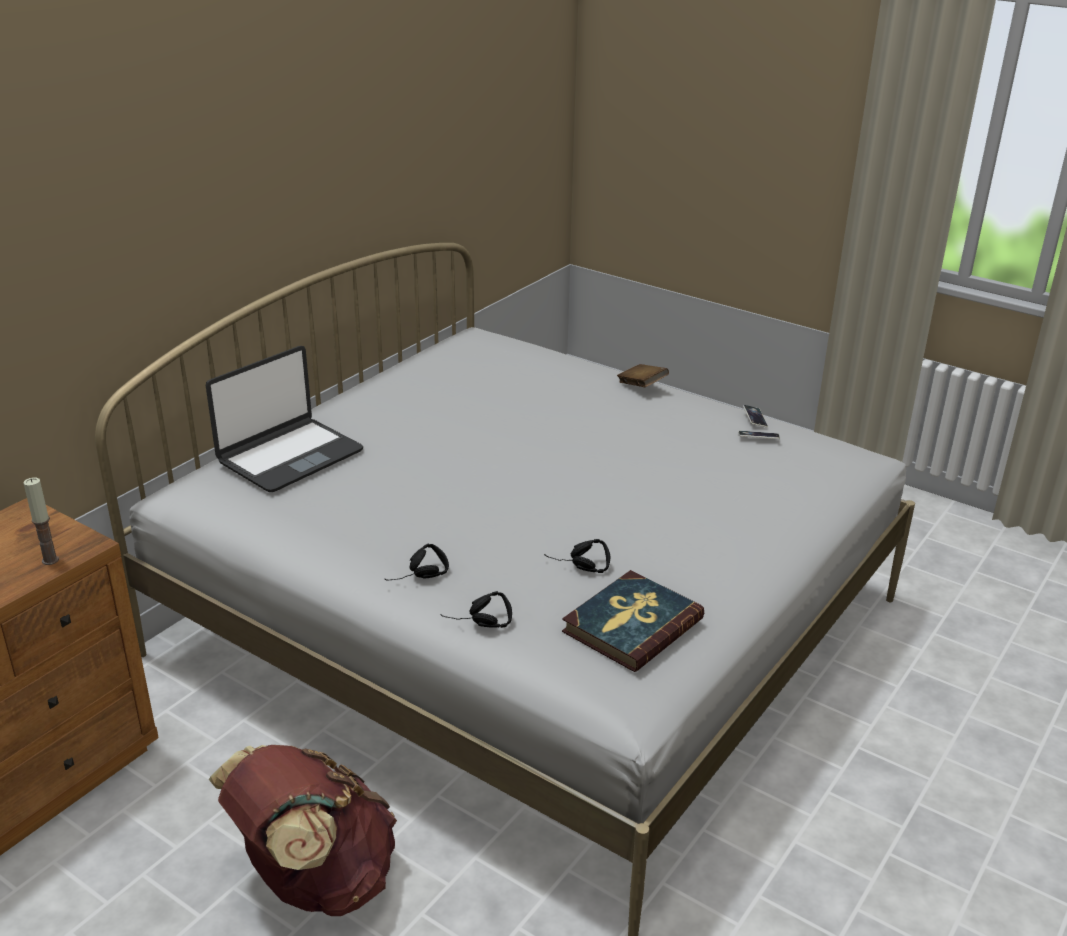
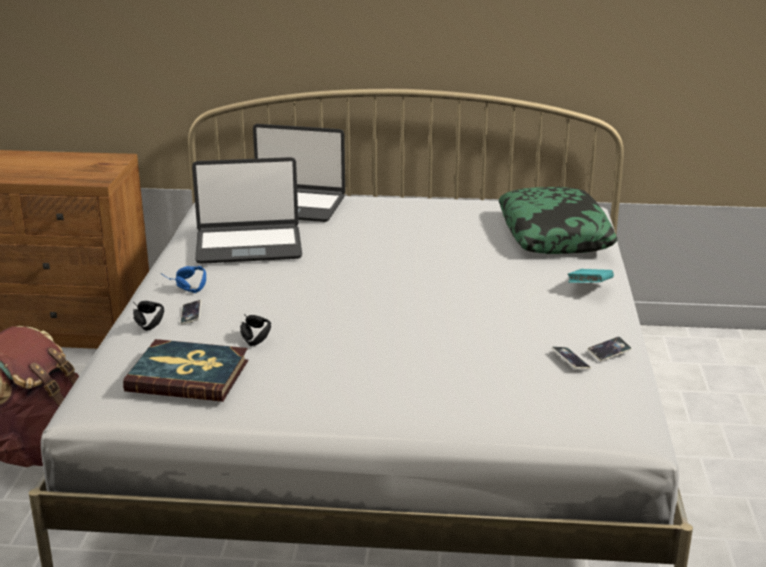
camera: 60 degrees right, 5 degrees down
candle [24,477,59,565] -> none
black headphones [385,543,449,580] -> blue headphones [161,266,206,293]
brown book [617,364,669,387] -> turquoise book [568,269,614,283]
none -> phone [180,300,201,325]
none -> laptop [192,157,302,264]
none -> pillow [499,187,617,254]

